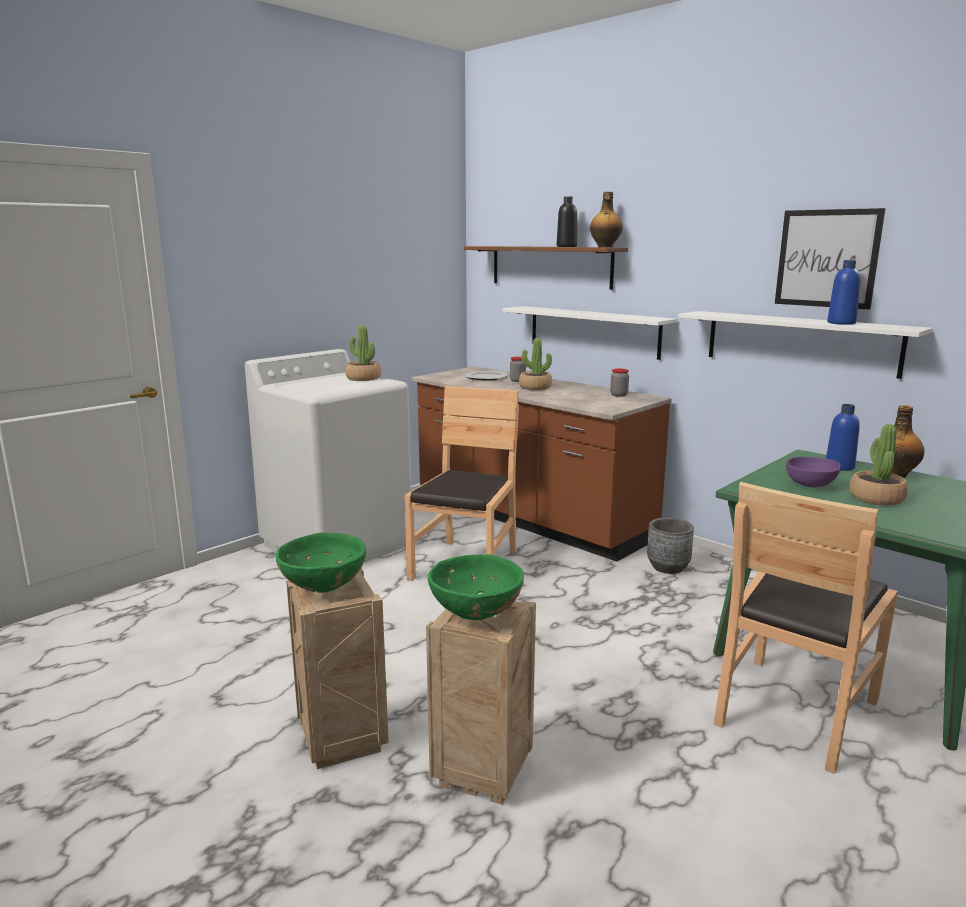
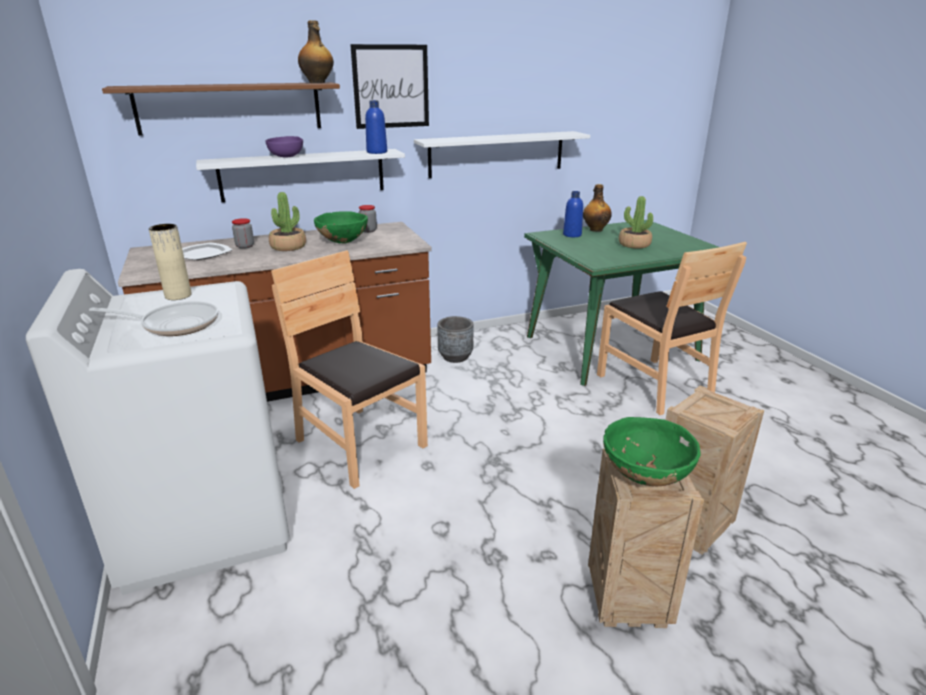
camera: 65 degrees left, 10 degrees up
potted plant [345,325,381,381] -> beige vase [149,224,192,300]
green bowl [428,554,524,620] -> green bowl moved to [314,212,368,244]
black bottle [557,197,577,247] -> none
picture [775,208,885,310] -> picture moved to [350,44,429,129]
purple bowl [786,457,841,487] -> purple bowl moved to [265,136,303,157]
blue bottle [827,260,861,325] -> blue bottle moved to [365,100,387,154]
none -> frying pan [89,301,218,336]

